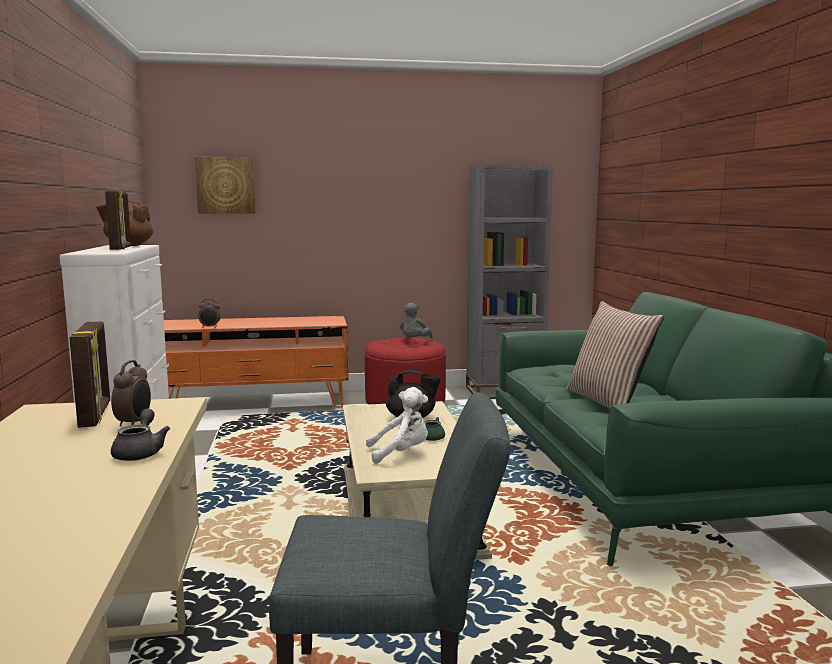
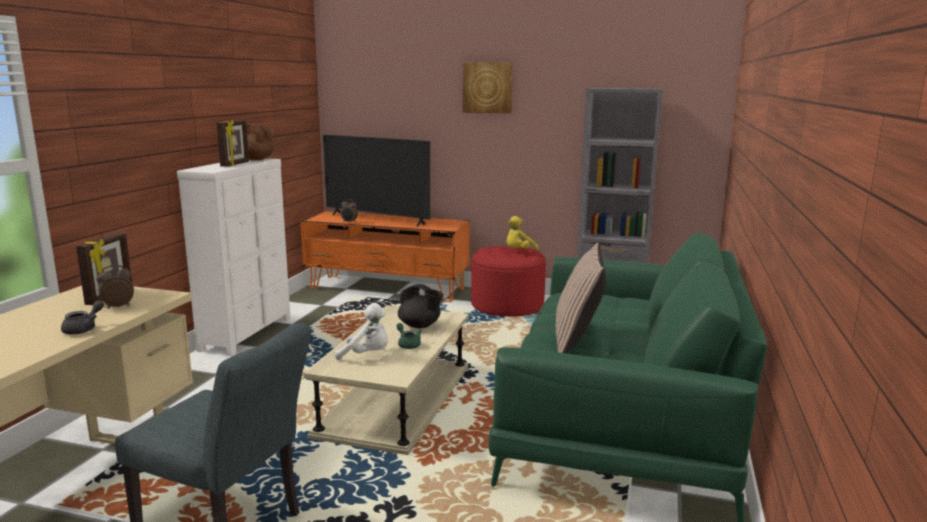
camera: 25 degrees right, 5 degrees up
alarm clock [111,360,151,426] -> alarm clock turned 150 degrees counterclockwise [96,265,134,309]
picture [195,157,255,214] -> picture moved to [463,62,513,114]
grey plush toy [400,303,433,338] -> yellow plush toy [506,216,539,250]
none -> television [323,135,430,227]

